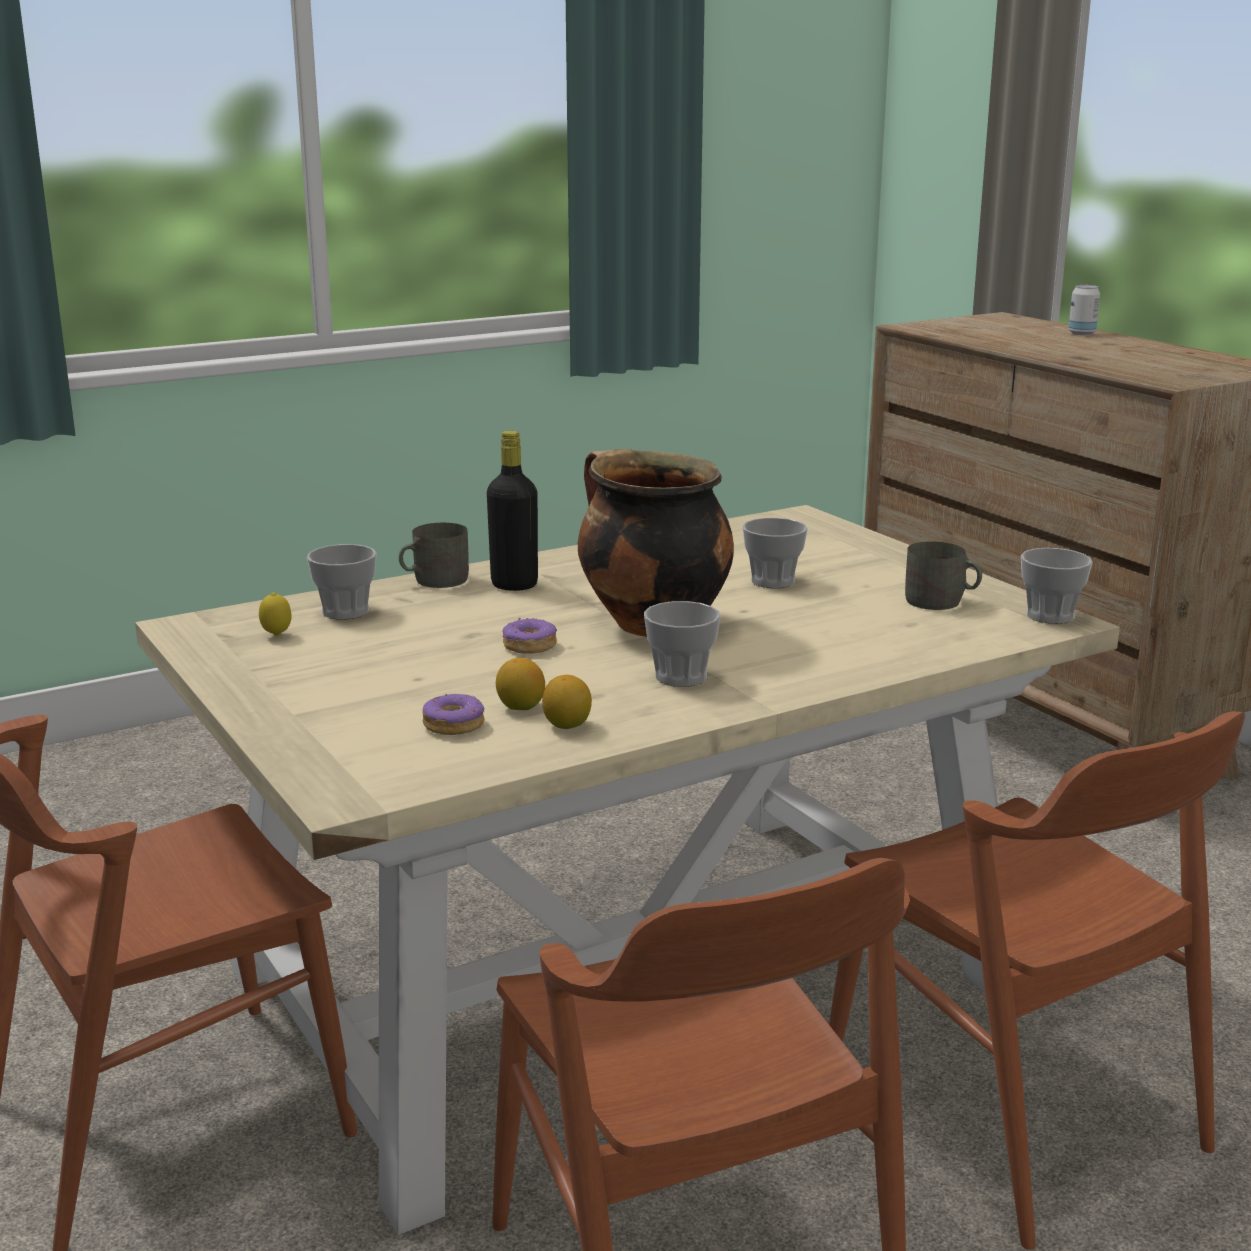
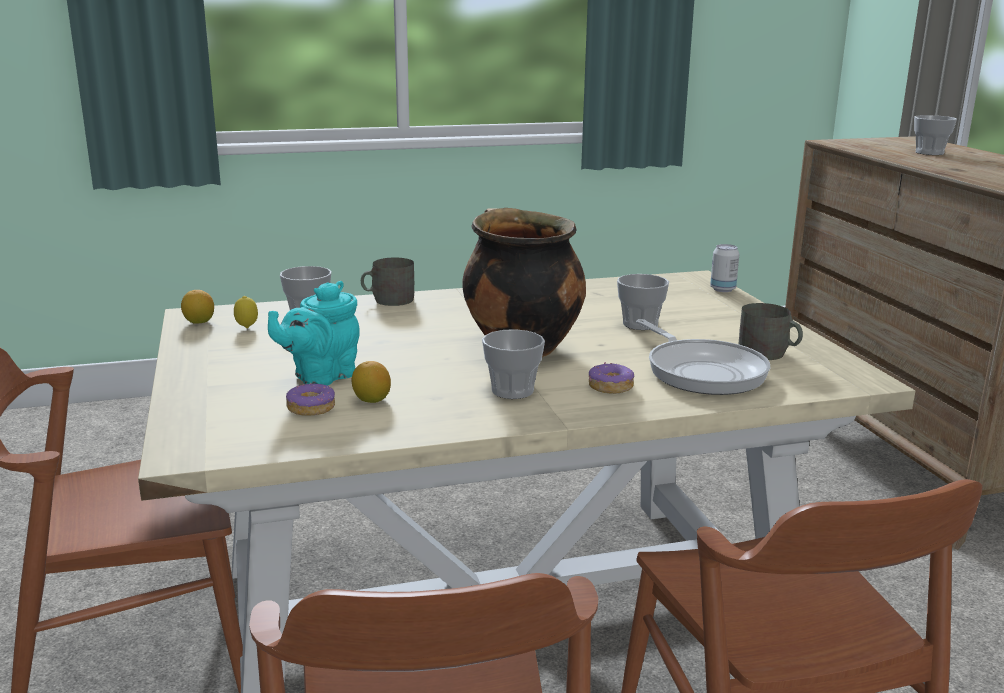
camera: 15 degrees right, 0 degrees up
black bottle [487,431,538,591] -> none
donut [503,618,557,653] -> donut moved to [589,362,634,394]
lemon [542,675,592,729] -> lemon moved to [181,290,214,324]
cup [1021,548,1093,624] -> cup moved to [914,115,957,155]
can [1068,285,1100,335] -> can moved to [710,244,740,292]
none -> turquoise teapot [268,281,360,386]
none -> frying pan [636,319,770,395]

